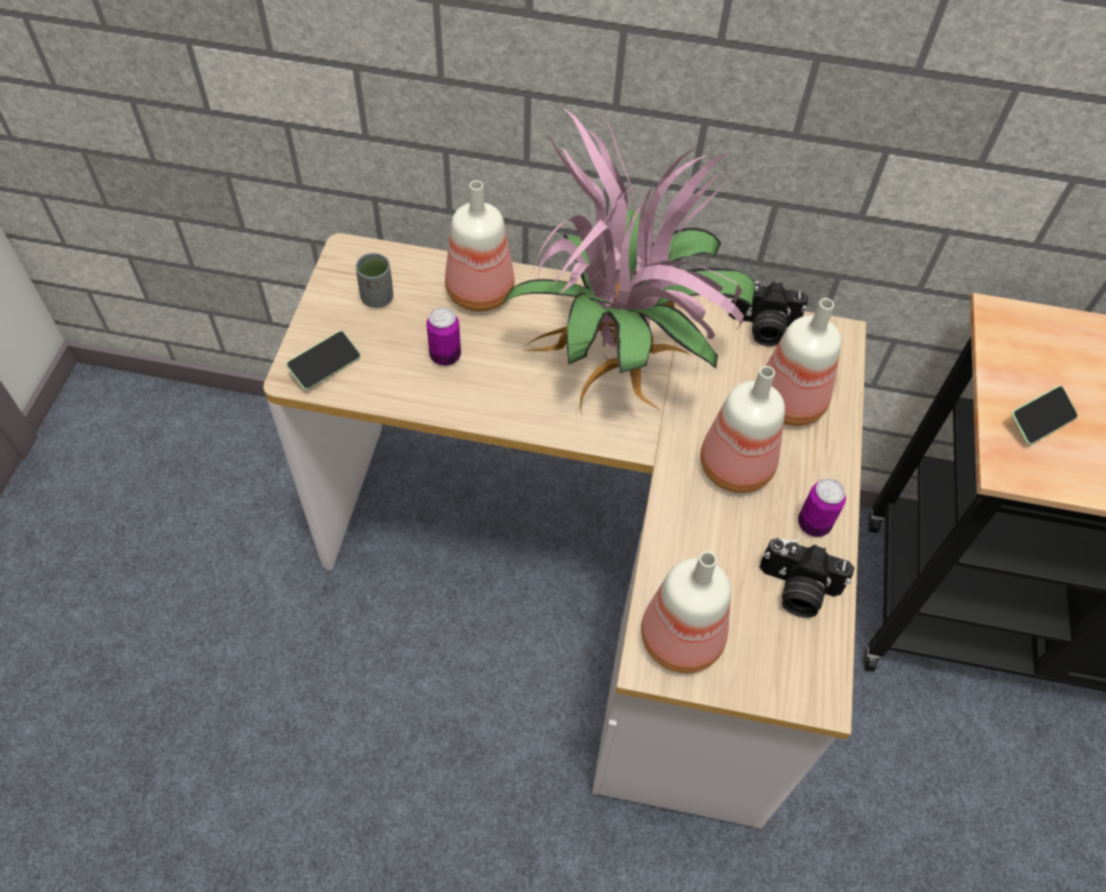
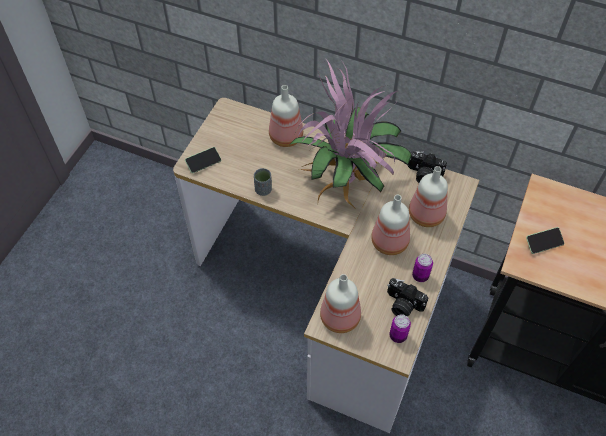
camera: 15 degrees right, 0 degrees up
grey cup [355,253,393,308] -> grey cup moved to [254,168,272,196]
can [426,307,461,366] -> can moved to [390,314,411,343]

